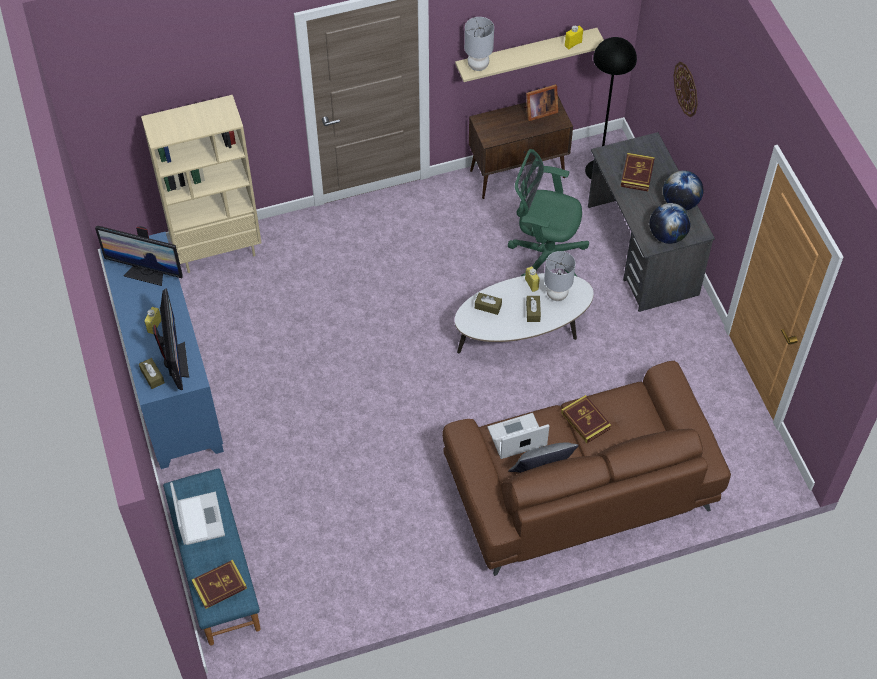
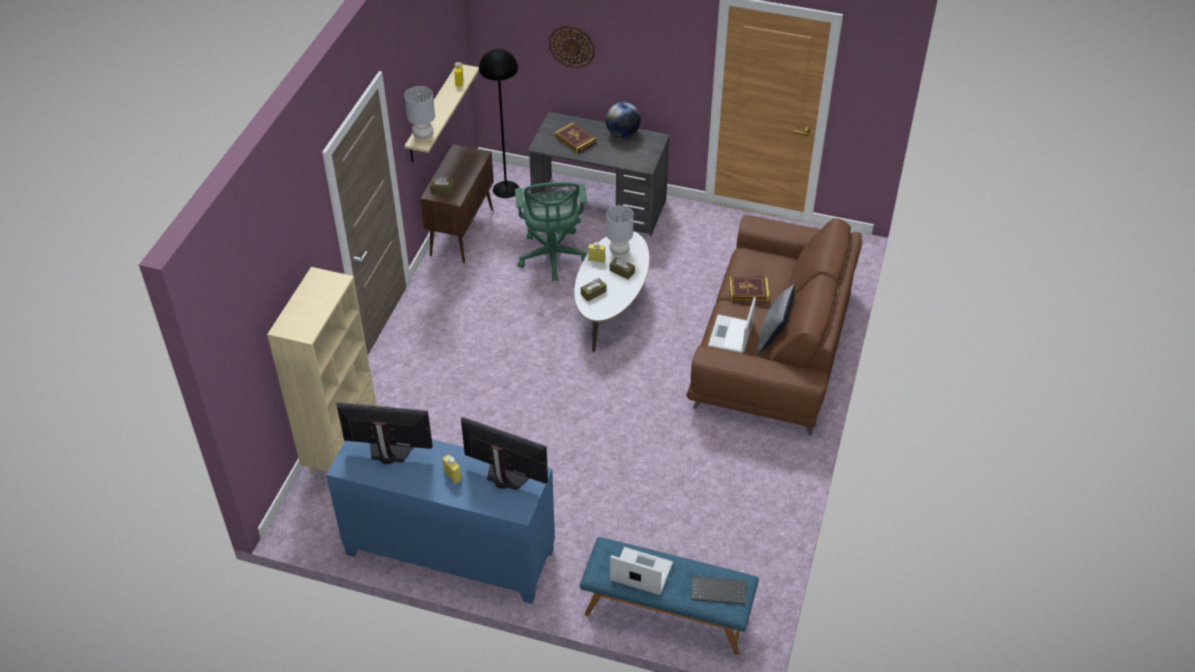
camera: 55 degrees left, 10 degrees down
monitor [95,226,183,286] -> monitor turned 135 degrees counterclockwise [336,402,433,464]
brown tissue box [139,358,165,389] -> brown tissue box moved to [430,176,454,195]
book [192,560,247,609] -> keyboard [691,576,746,605]
green office chair [507,149,589,276] -> green office chair turned 60 degrees counterclockwise [515,182,587,282]
picture frame [524,84,558,121] -> none
globe [650,203,691,244] -> none

